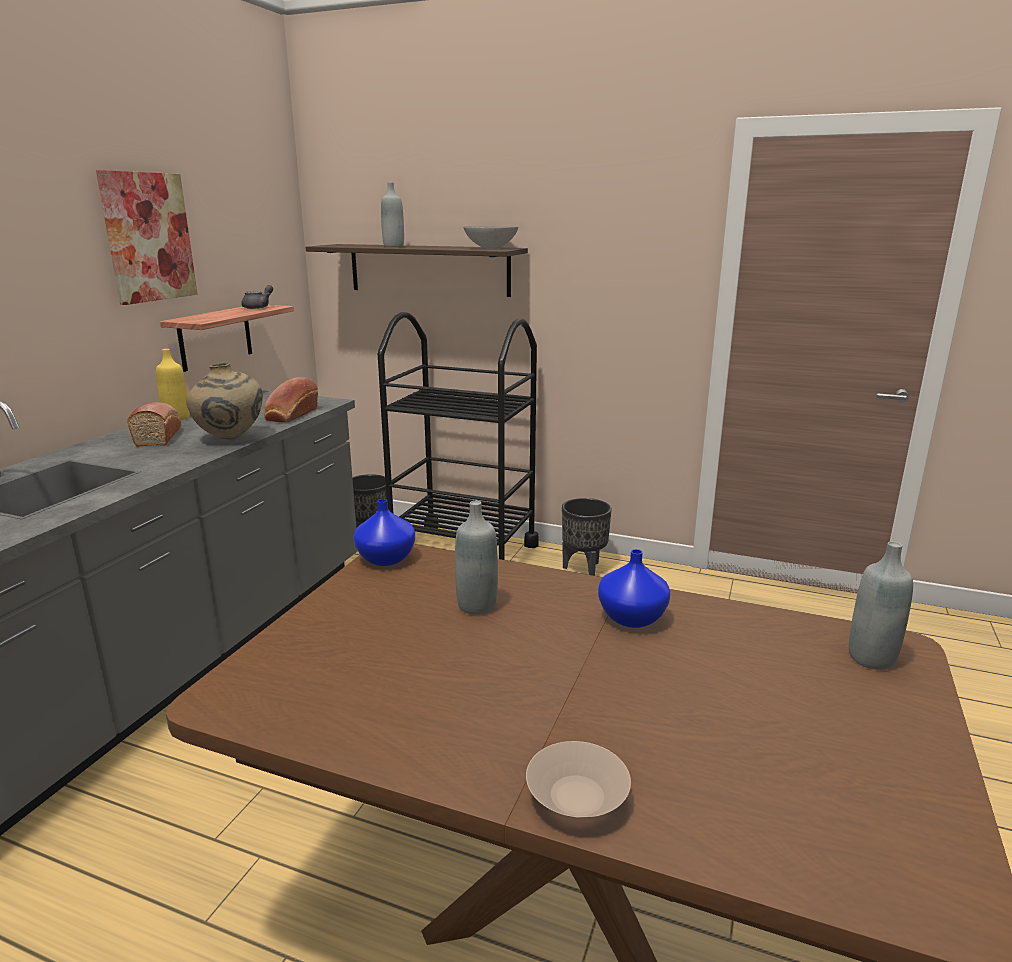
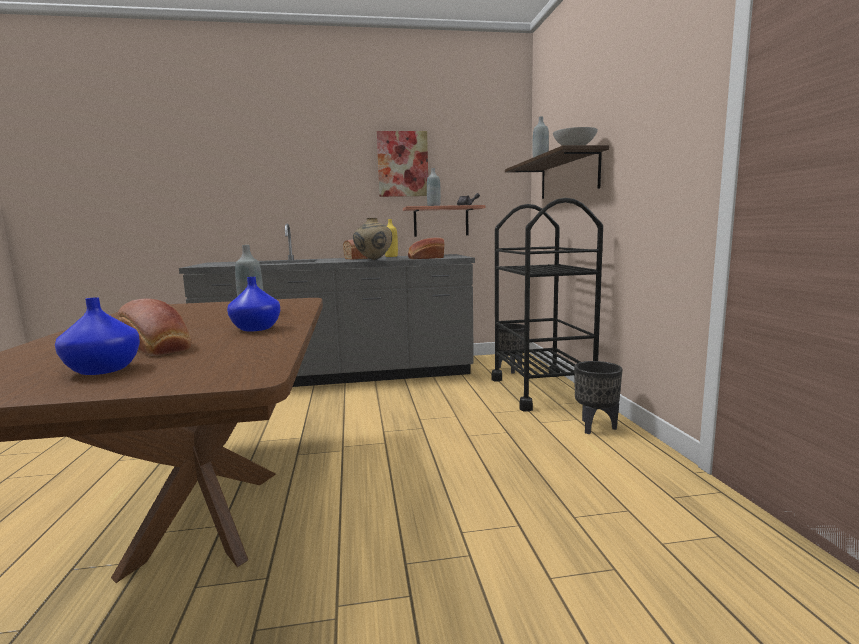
camera: 60 degrees right, 10 degrees down
blue vase [354,499,415,566] -> blue vase moved to [55,297,140,375]
beige bowl [526,741,631,818] -> none
grey bottle [849,542,913,670] -> grey bottle moved to [427,168,441,206]
none -> bread [118,299,192,356]

